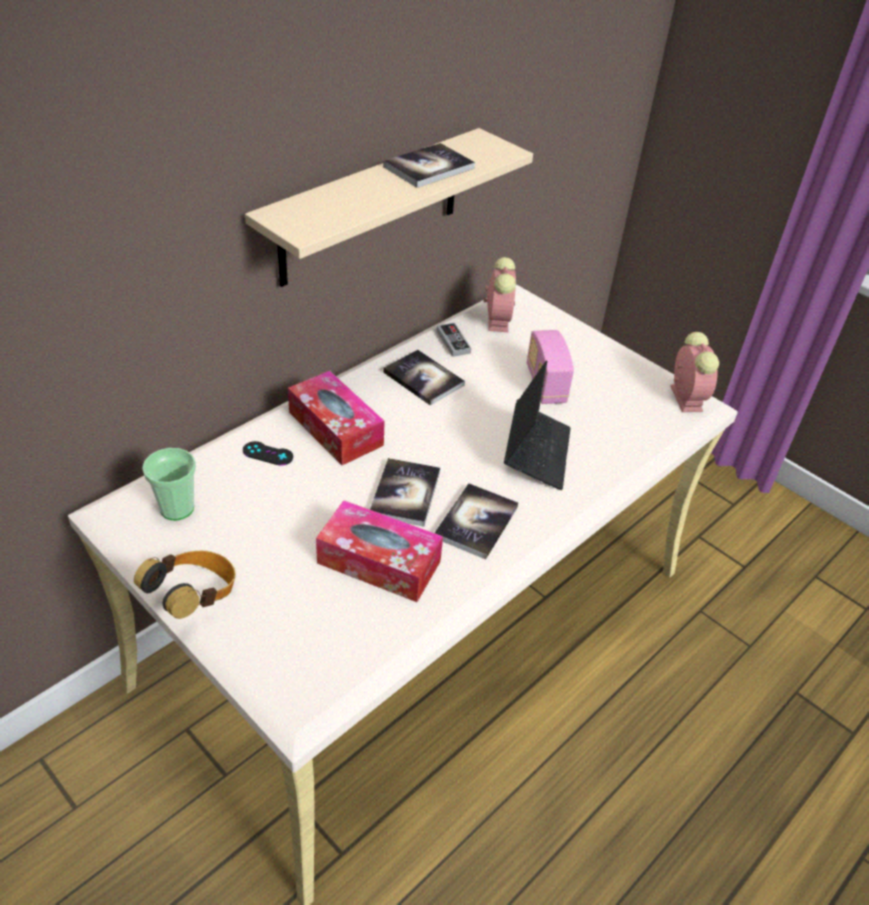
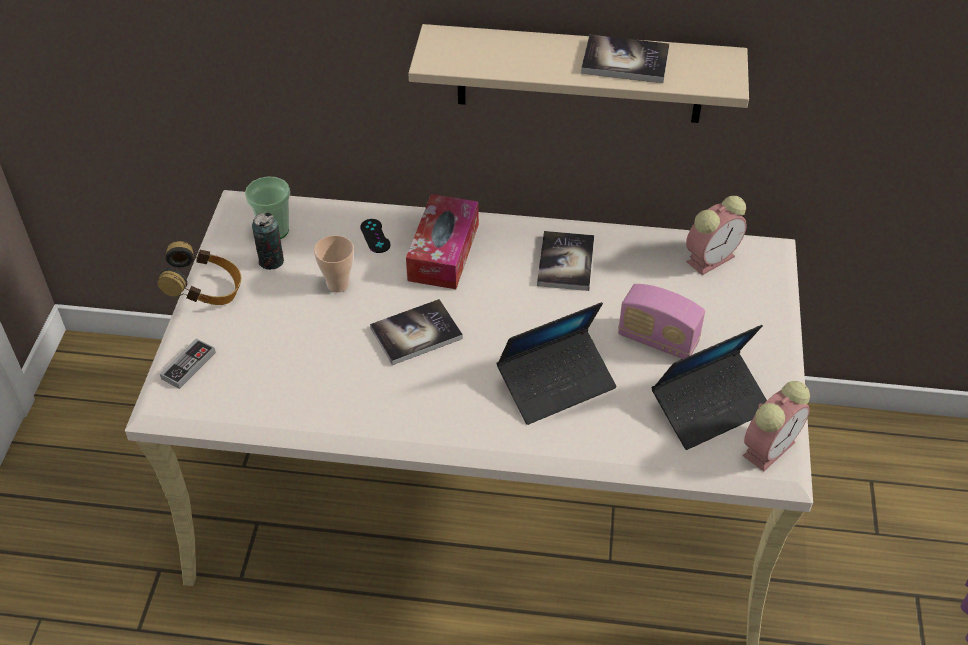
camera: 55 degrees right, 5 degrees up
tissue box [316,500,443,602] -> none
book [435,483,518,559] -> none
game controller [436,323,471,357] -> game controller moved to [160,338,216,389]
radio [527,330,574,404] -> radio turned 105 degrees counterclockwise [618,284,705,359]
none -> can [252,213,284,270]
none -> cup [314,235,354,292]
none -> laptop [652,325,767,450]

